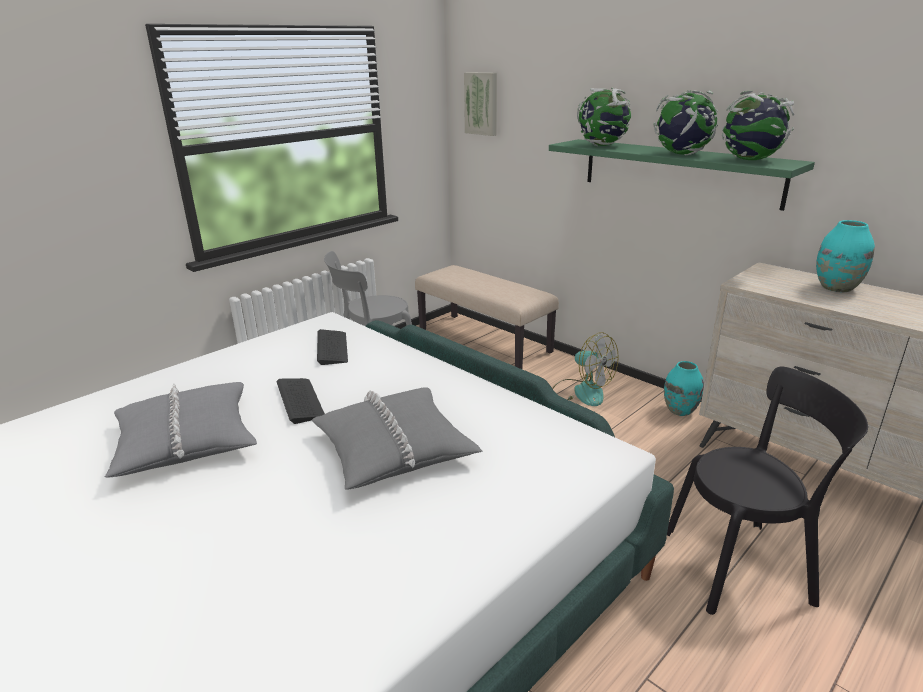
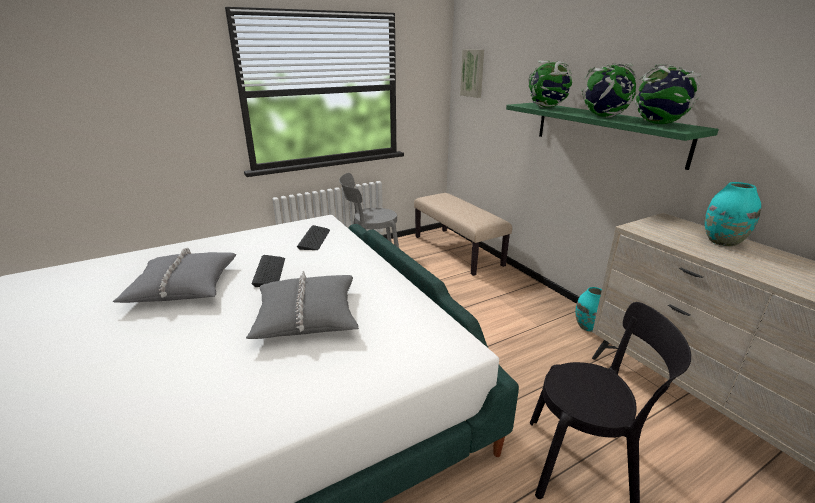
camera: 15 degrees right, 0 degrees up
fan [552,332,619,406] -> none

